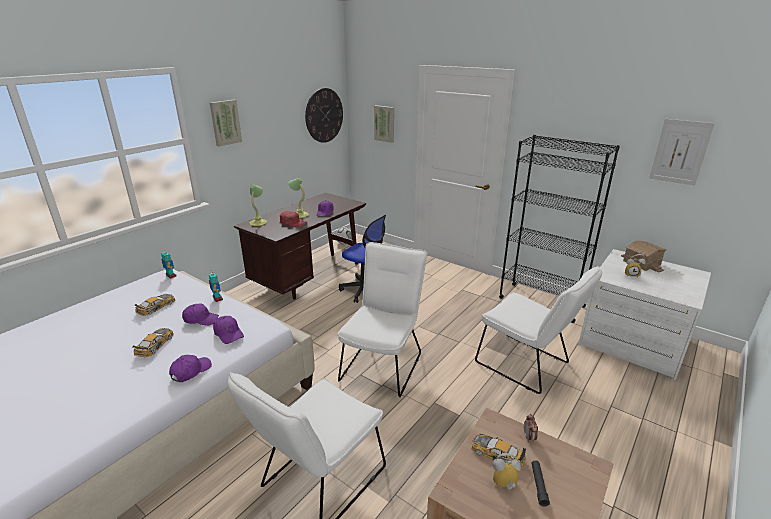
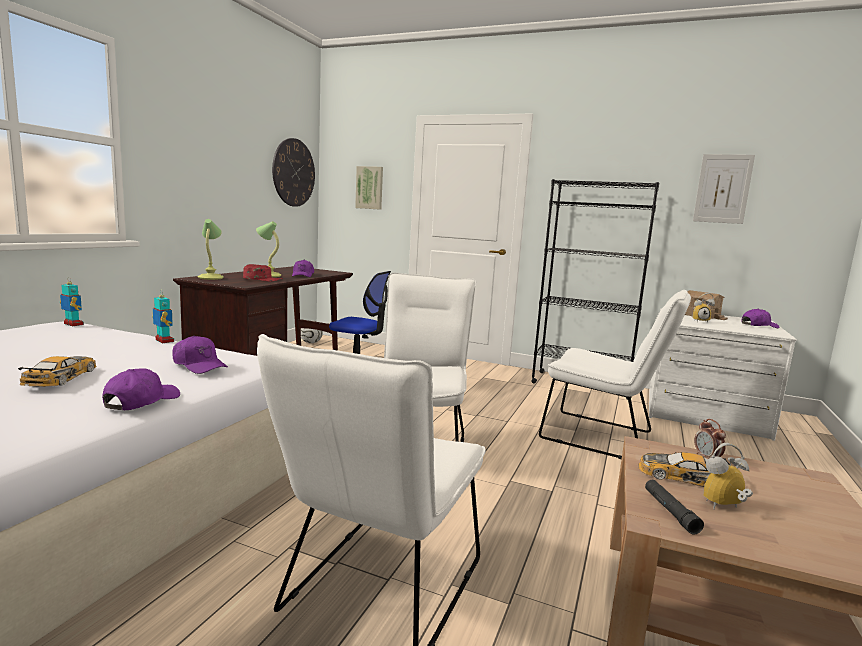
camera: 15 degrees left, 15 degrees down
toy car [135,294,175,316] -> none
purple cap [182,304,219,326] -> purple cap moved to [741,308,779,328]
picture [210,100,242,147] -> none
black flashlight [531,460,550,507] -> black flashlight moved to [645,480,704,534]

